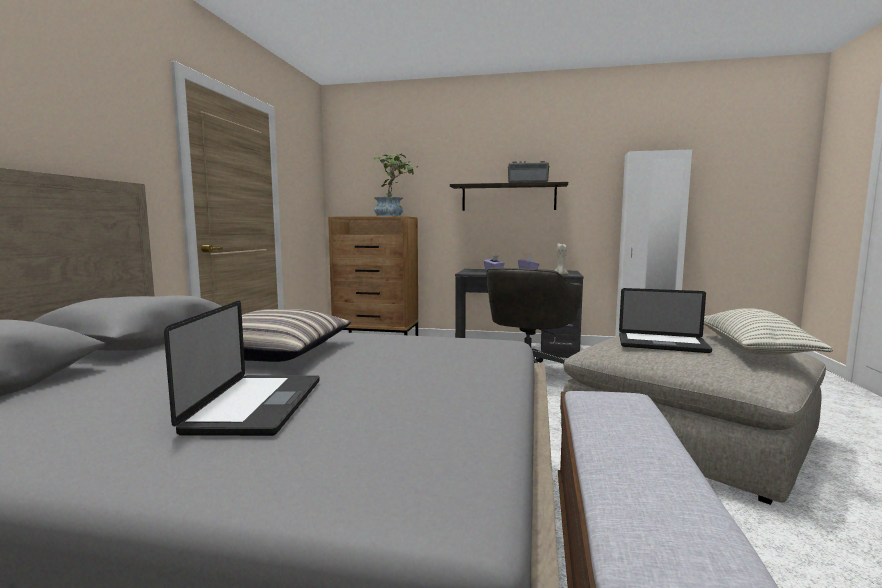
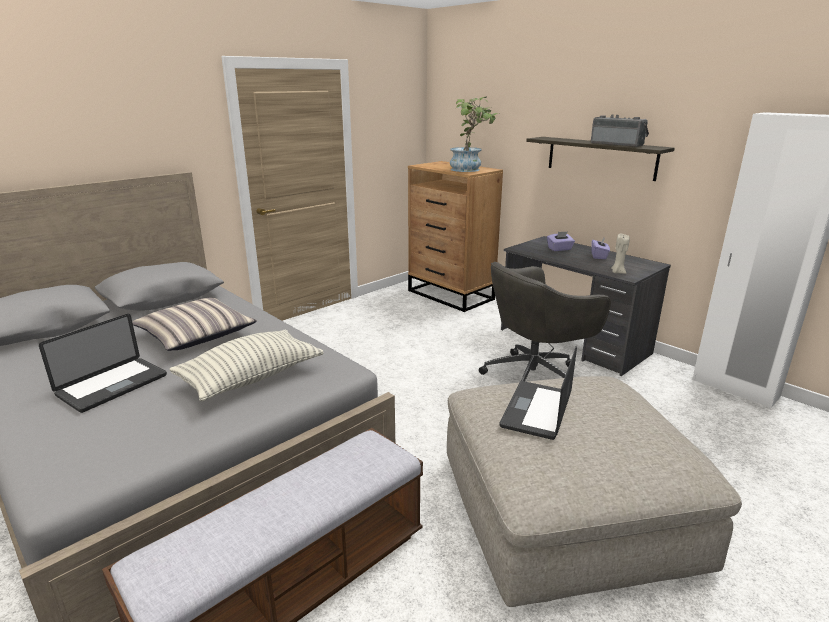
camera: 35 degrees right, 15 degrees up
laptop [619,288,712,353] -> laptop turned 60 degrees clockwise [499,347,577,440]
pillow [704,308,833,355] -> pillow moved to [170,330,324,401]

